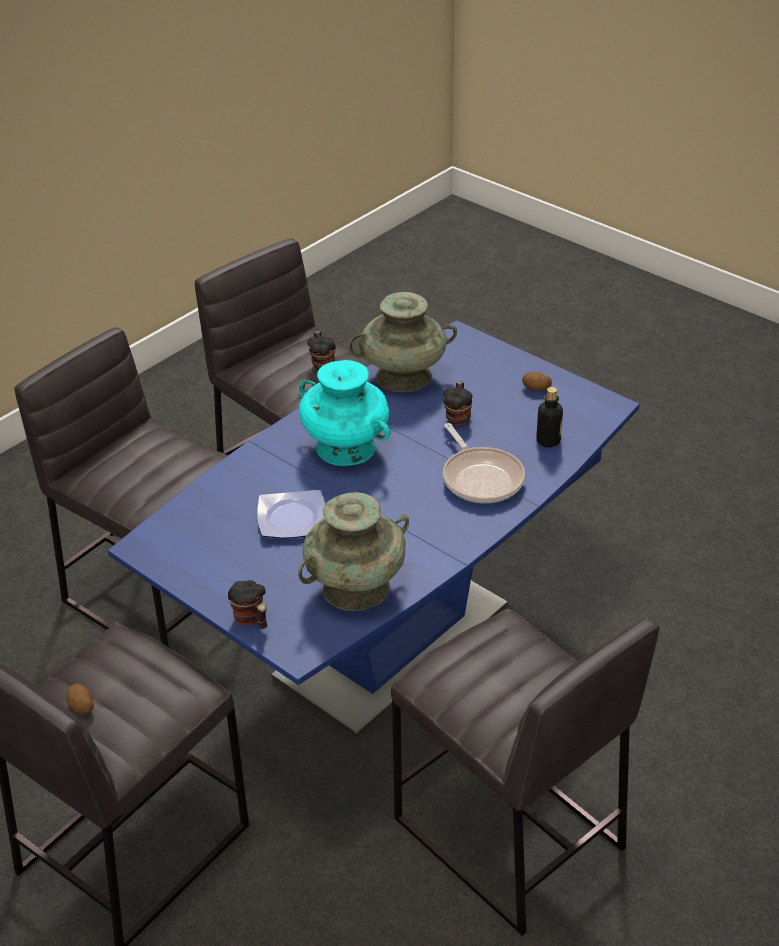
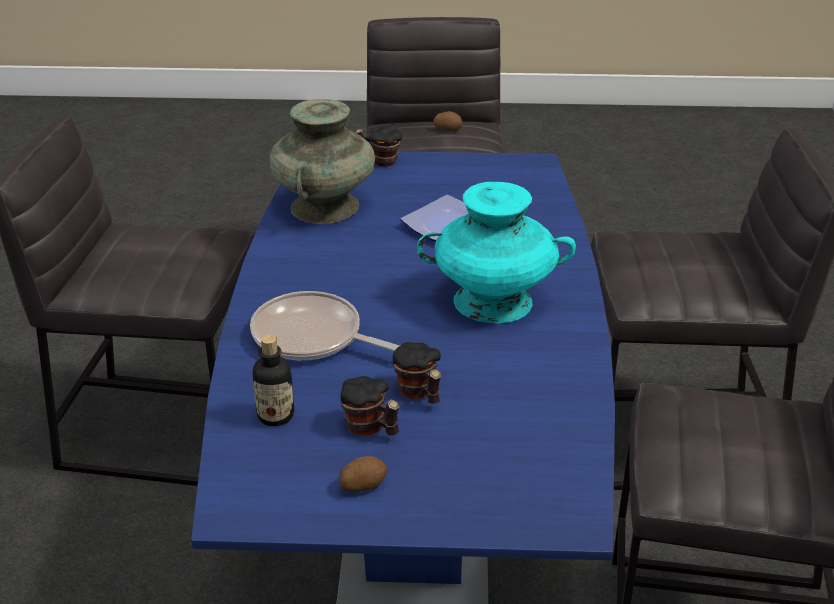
camera: 140 degrees right, 5 degrees down
mug [307,331,336,370] -> mug moved to [340,376,400,436]
turquoise vase [348,292,457,392] -> none

